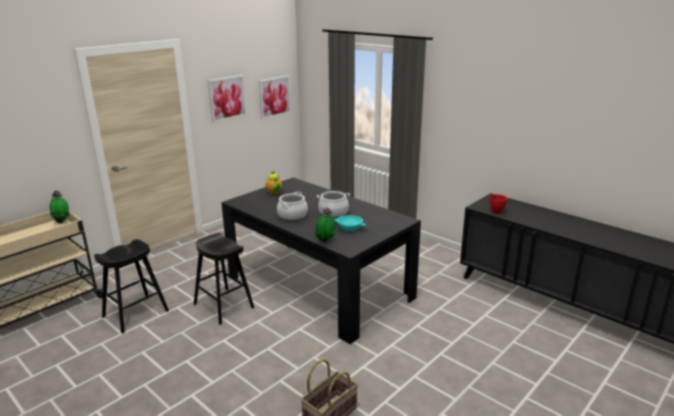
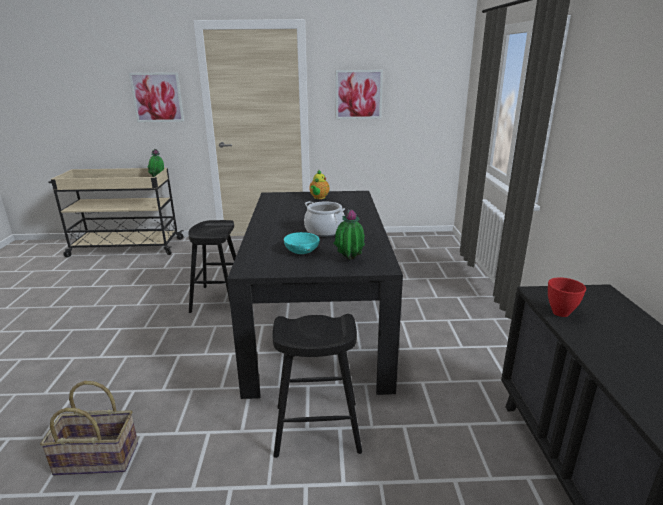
camera: 45 degrees right, 0 degrees up
black stool [94,239,169,333] -> black stool moved to [273,314,362,458]
picture [259,75,291,119] -> picture moved to [129,72,184,122]
cooking pot [277,192,308,221] -> none
potted plant [314,207,336,242] -> potted plant moved to [333,209,365,260]

